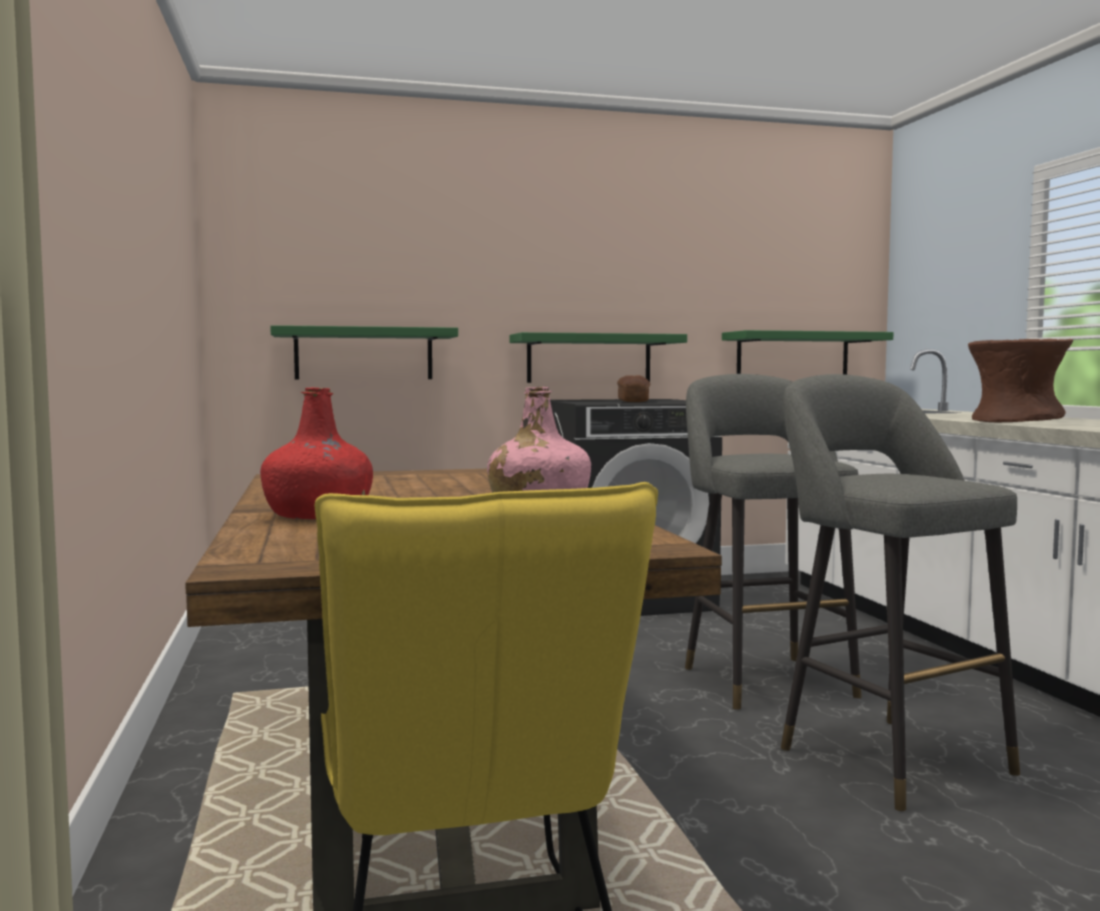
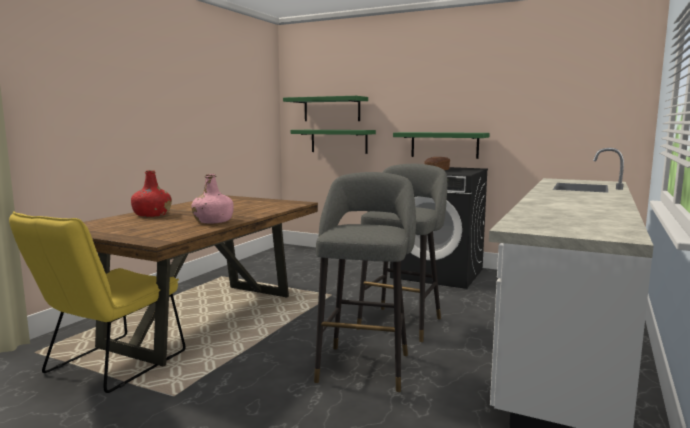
camera: 40 degrees right, 5 degrees up
green shelf [722,330,894,375] -> green shelf moved to [283,96,368,121]
brown vase [968,339,1073,423] -> none

